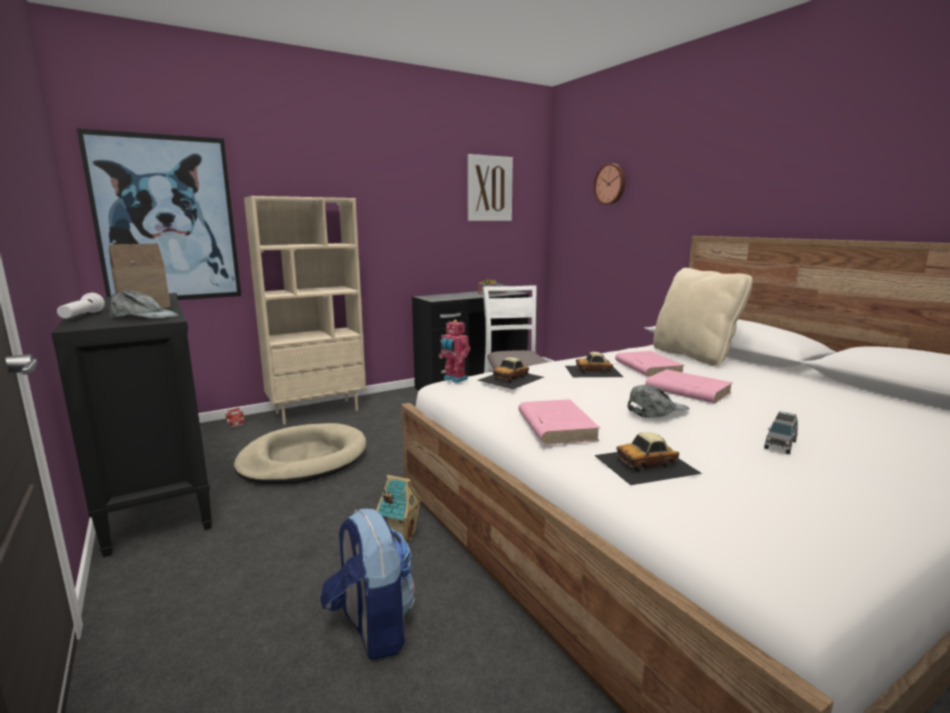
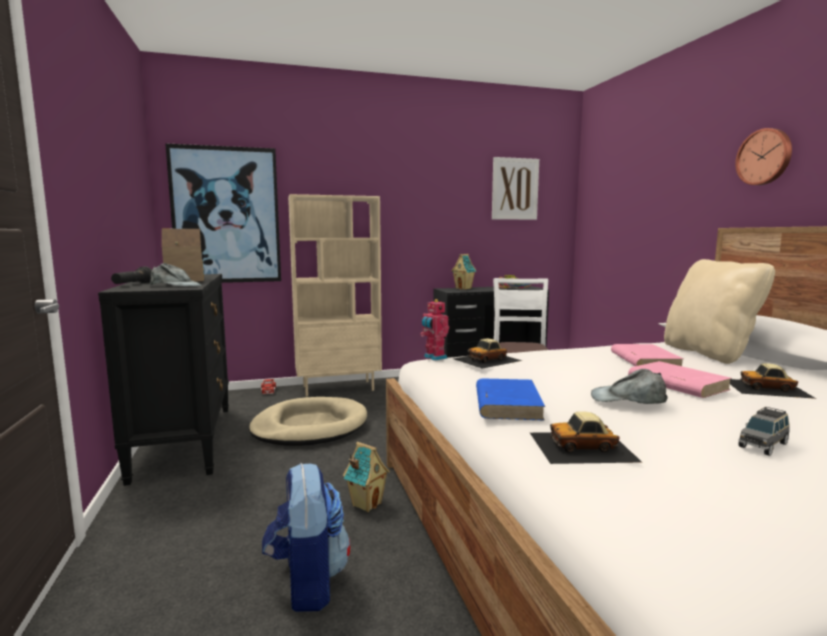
camera: 15 degrees right, 5 degrees down
white flashlight [57,293,105,319] -> black flashlight [111,266,152,284]
pink book [518,399,600,445] -> blue book [476,378,545,421]
toy car [565,352,623,377] -> toy car moved to [730,363,816,399]
wall clock [593,163,626,205] -> wall clock moved to [735,128,792,185]
grey cap [628,385,690,418] -> grey cap turned 150 degrees counterclockwise [591,369,668,404]
none -> toy house [451,254,476,290]

